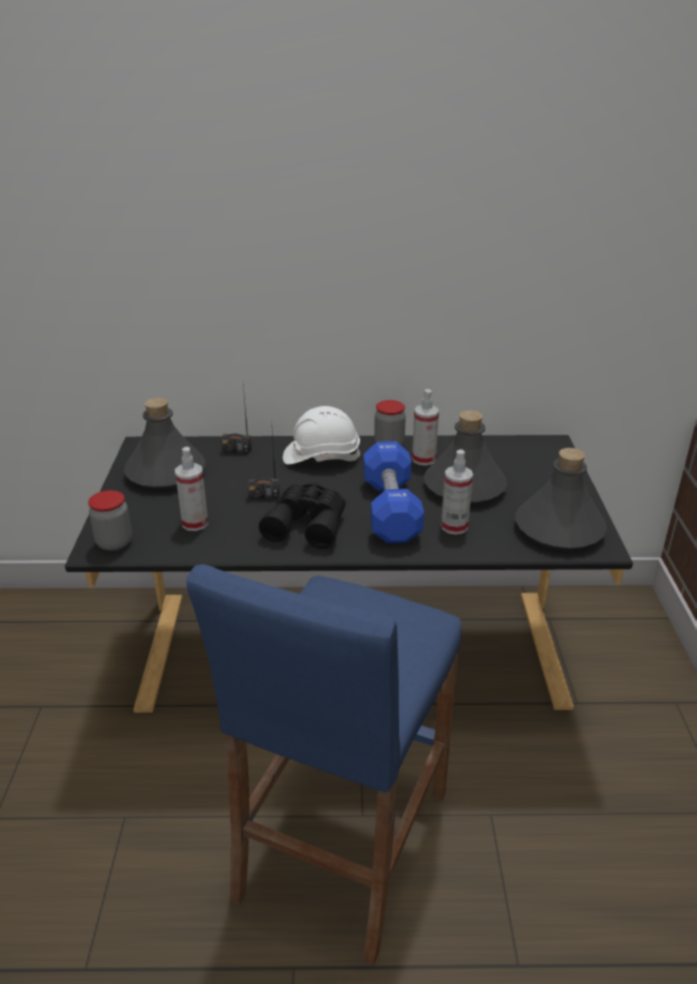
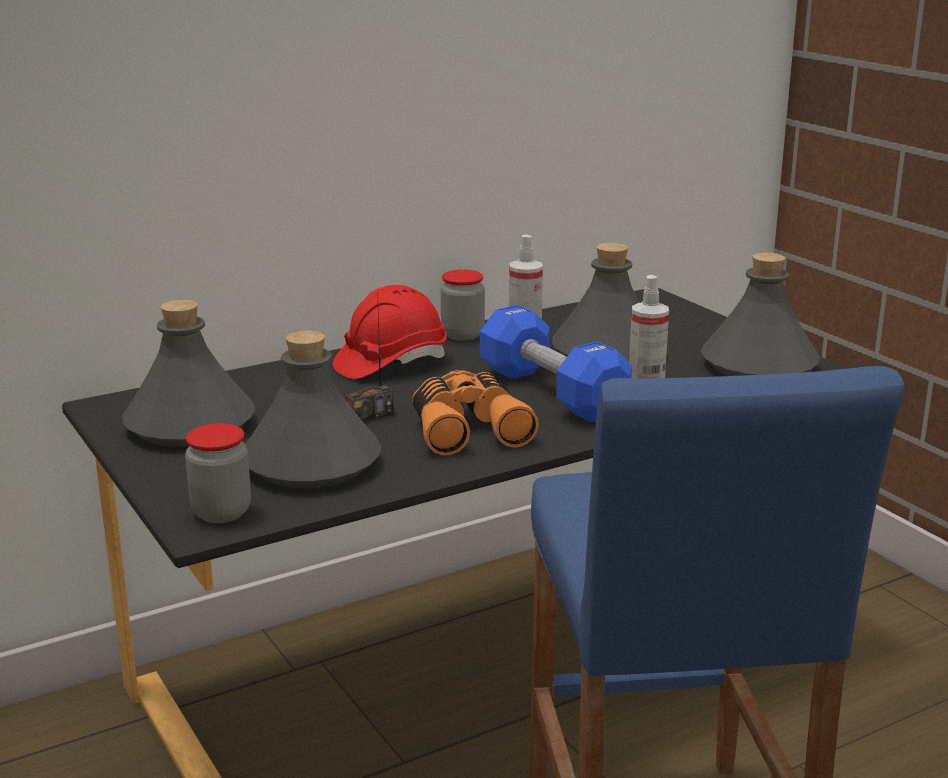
camera: 30 degrees left, 10 degrees down
spray bottle [175,447,208,531] -> grey bottle [245,331,381,489]
radio [221,384,252,454] -> none
black binoculars [259,483,346,549] -> orange binoculars [412,370,539,455]
white hard hat [283,406,360,465] -> red hard hat [333,285,447,379]

